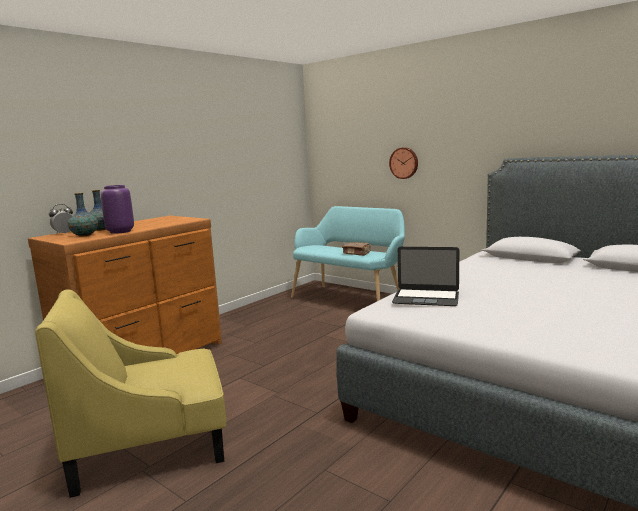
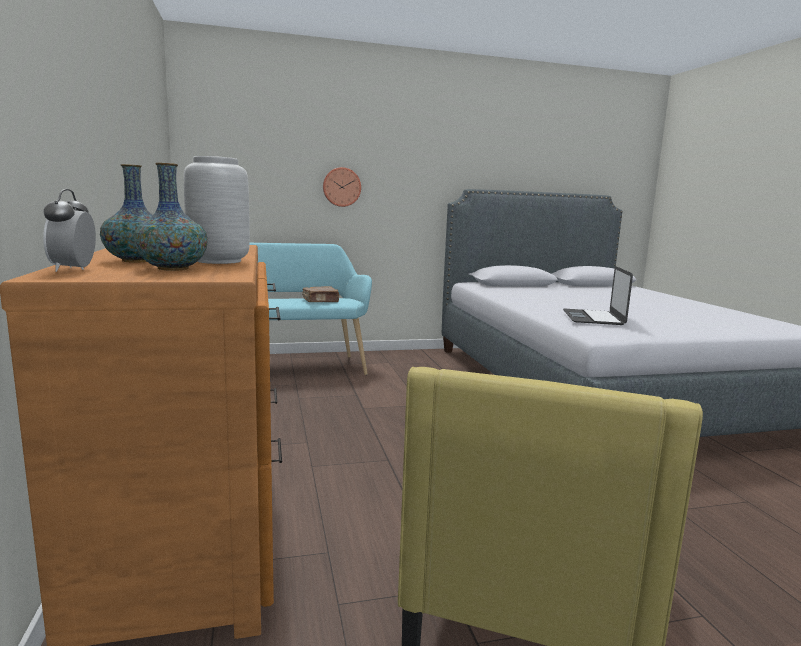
camera: 55 degrees left, 0 degrees up
purple vase [100,185,134,234] -> grey vase [184,156,250,264]
laptop [392,247,459,306] -> laptop turned 135 degrees clockwise [563,266,633,325]

